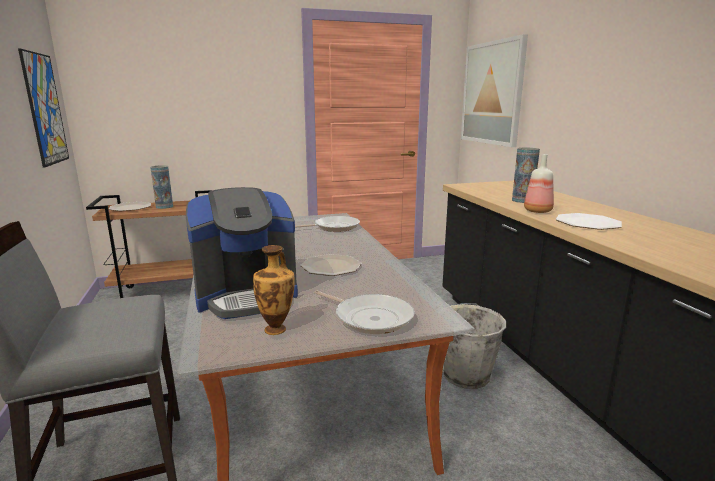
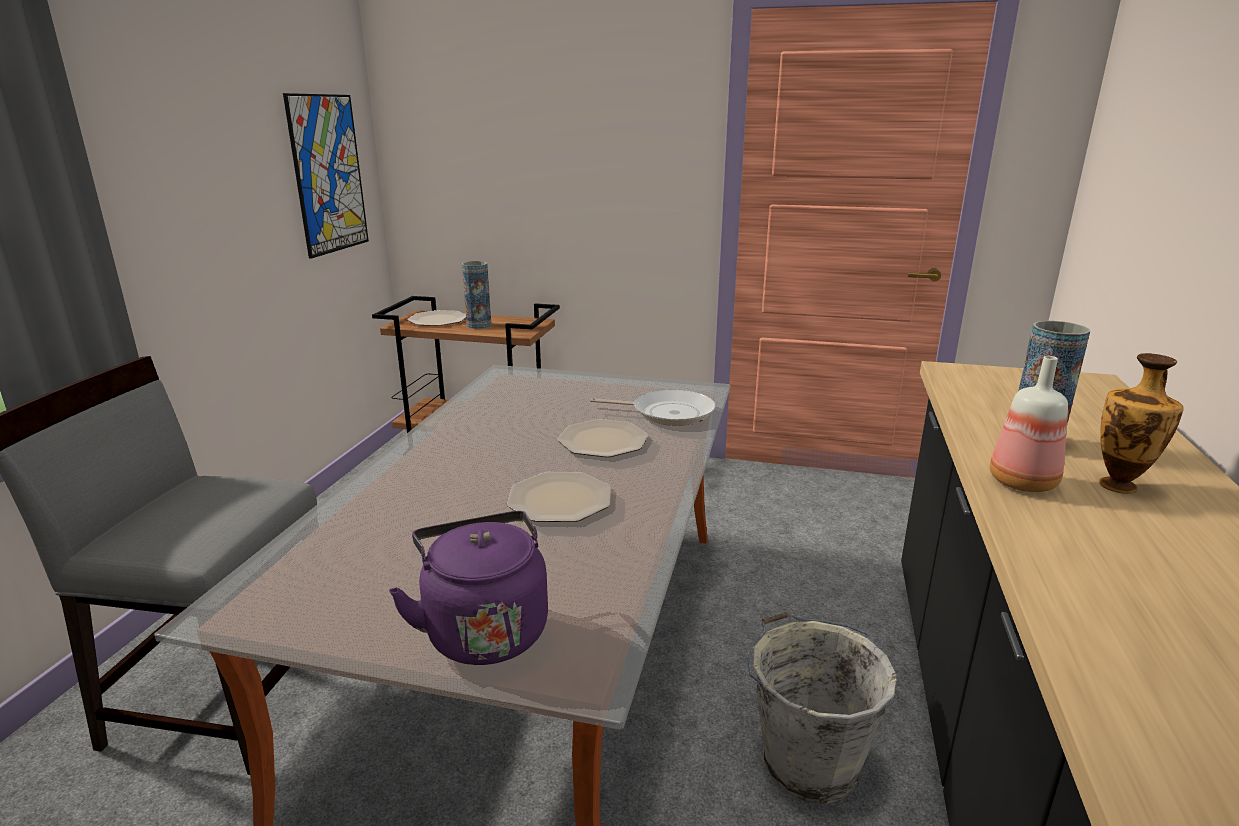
camera: 30 degrees right, 5 degrees up
coffee machine [186,187,298,319] -> none
vase [253,245,295,335] -> vase moved to [1099,353,1183,494]
frying pan [314,290,415,334] -> purple kettle [389,511,548,665]
picture [461,34,528,147] -> none
plate [556,213,622,230] -> plate moved to [557,419,649,457]

